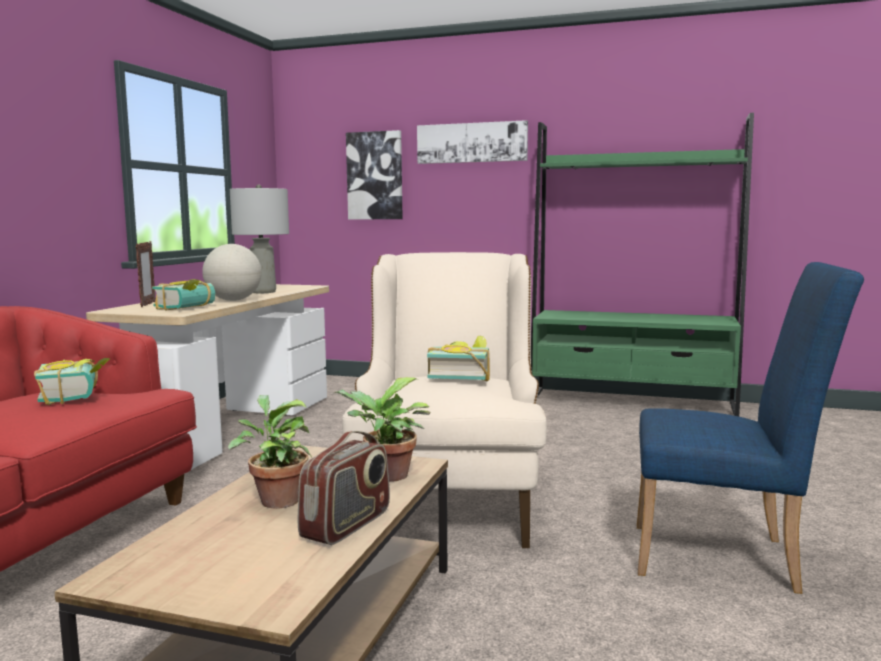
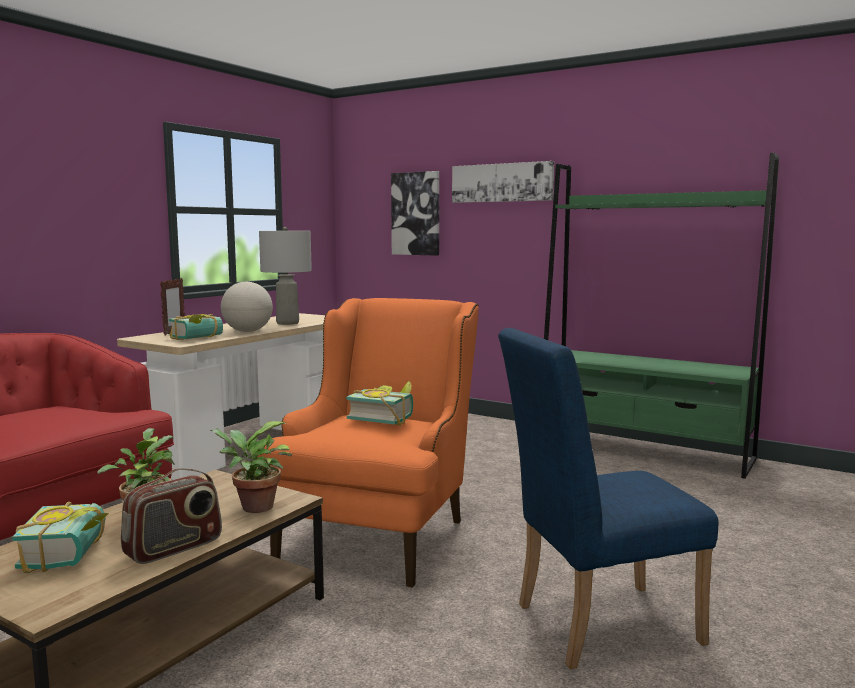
camera: 15 degrees right, 0 degrees up
book [34,358,110,405] -> book moved to [12,502,109,573]
beige armchair [342,252,547,548] -> orange armchair [257,298,479,588]
blue chair [637,262,864,594] -> blue chair turned 135 degrees clockwise [498,328,719,669]

